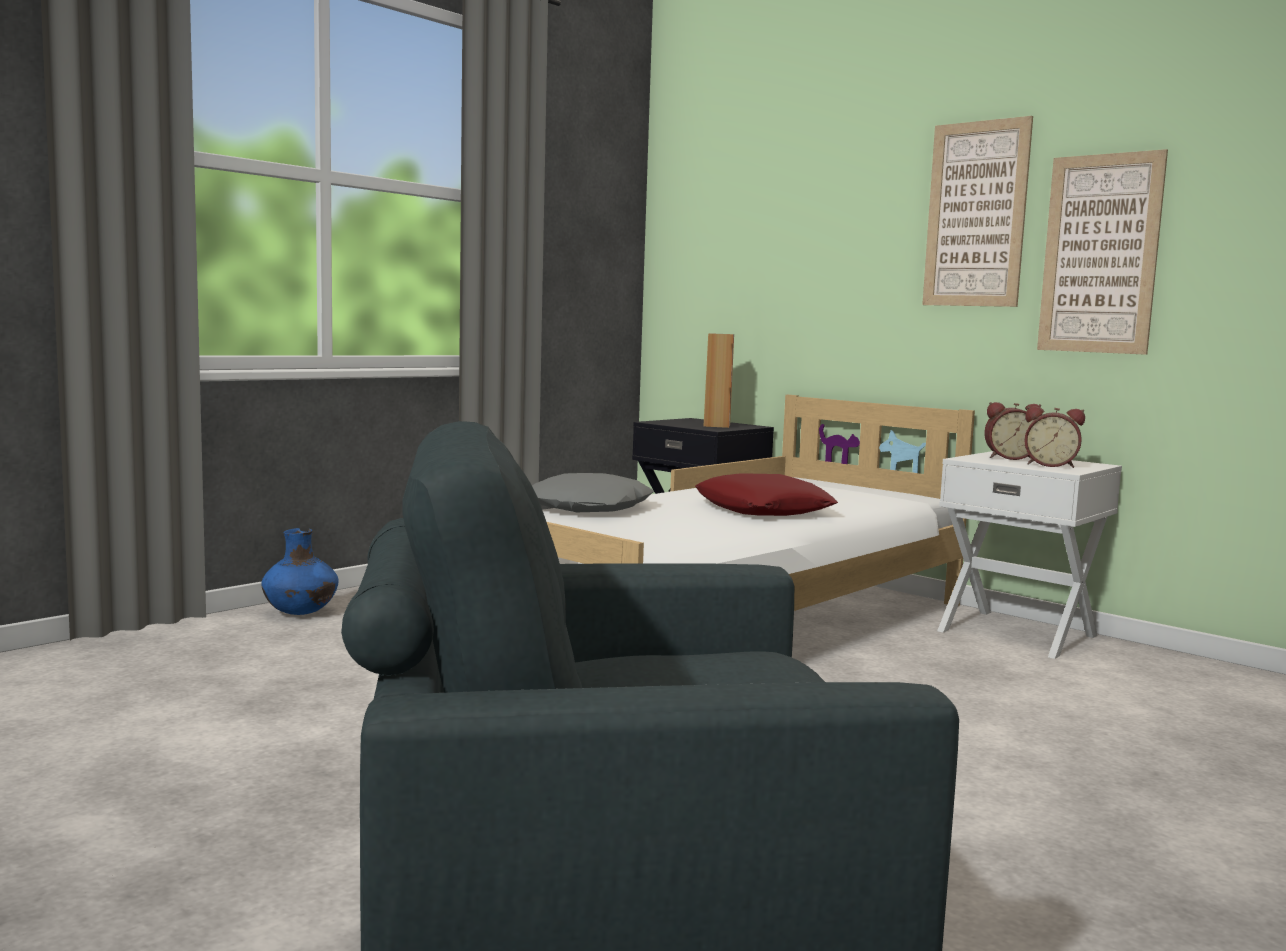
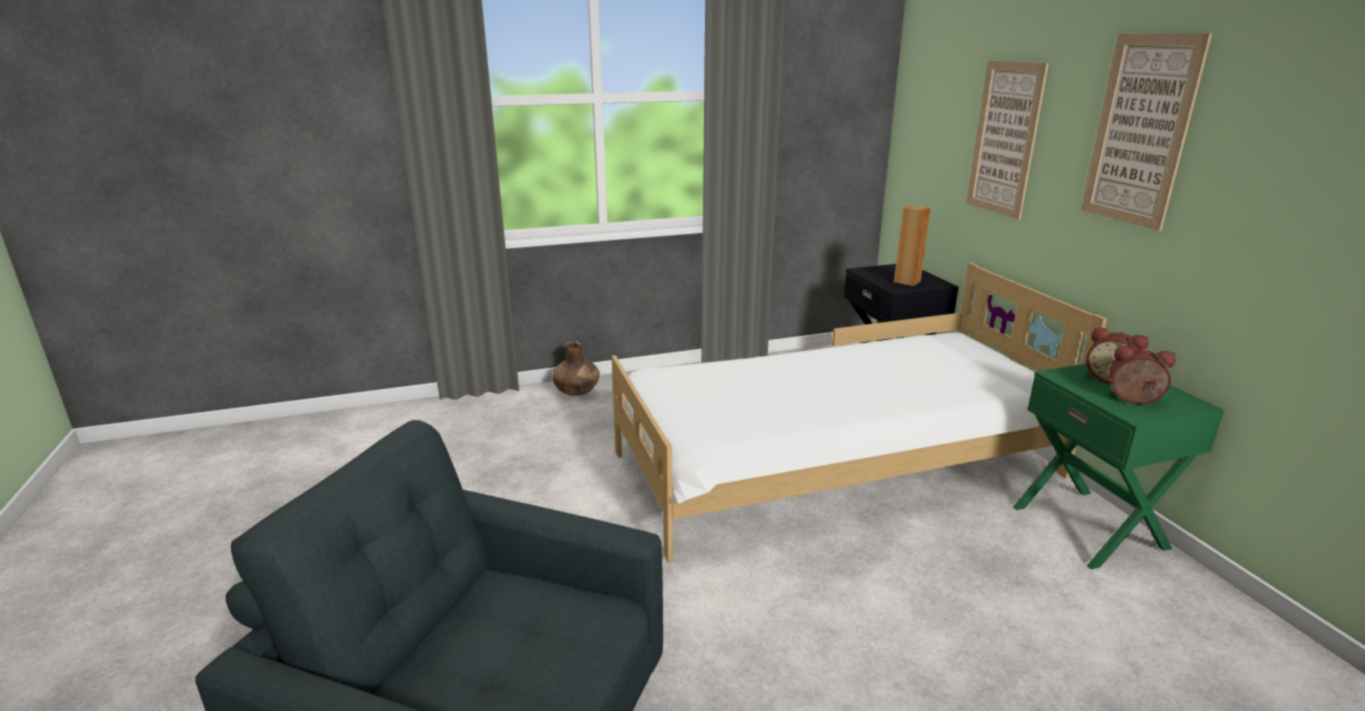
camera: 30 degrees right, 15 degrees up
blue vase [261,528,339,615] -> brown vase [552,341,600,396]
grey pillow [532,473,654,512] -> none
red pillow [695,473,838,516] -> none
white nightstand [937,451,1122,659] -> green nightstand [1013,364,1224,570]
alarm clock [1024,406,1085,468] -> alarm clock turned 150 degrees clockwise [1109,345,1176,404]
picture [1037,149,1168,355] -> picture moved to [966,60,1049,220]

